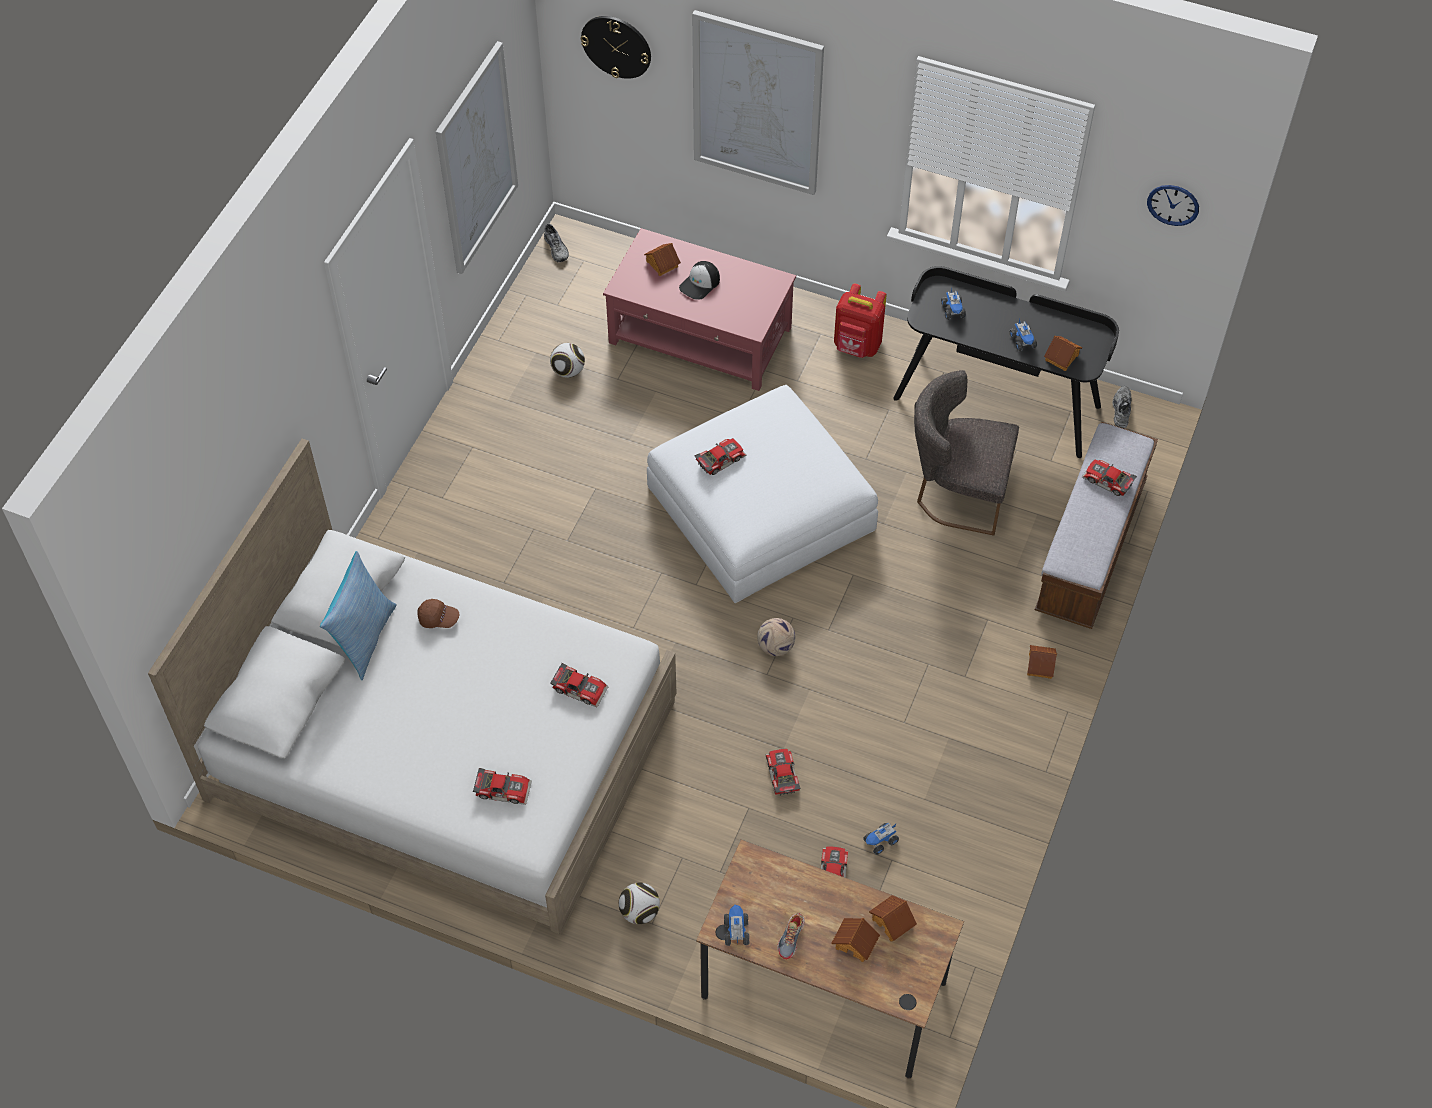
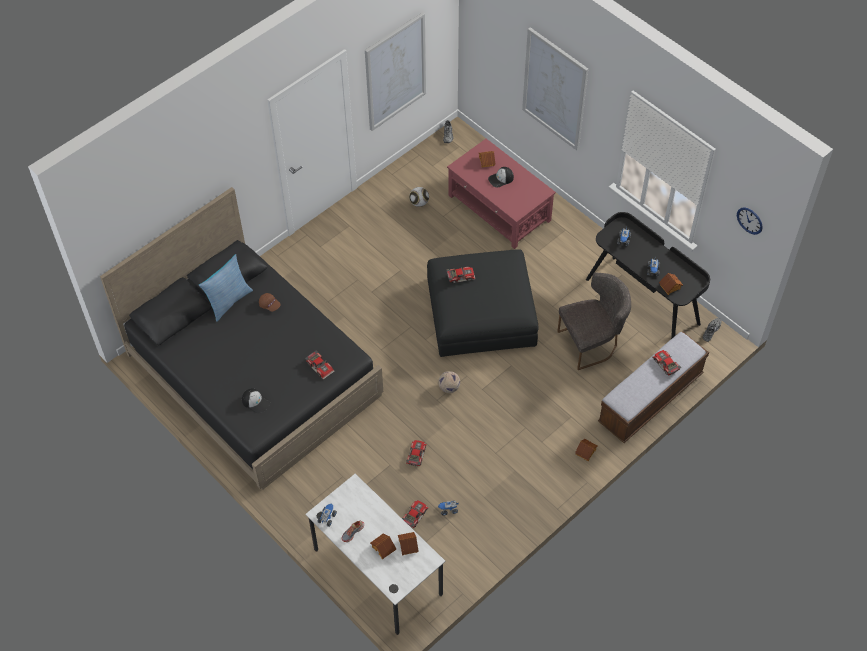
camera: 25 degrees right, 0 degrees up
white bed [148,439,677,934] -> black bed [100,187,383,490]
toy car [473,768,532,805] -> cap [242,388,270,414]
wall clock [581,16,651,79] -> none
football [619,882,660,924] -> none
white ottoman [647,385,878,603] -> black ottoman [427,249,539,357]
brown desk [696,839,964,1079] -> white desk [306,474,446,635]
red backpack [834,283,887,358] -> none
grey chair [914,370,1019,535] -> grey chair turned 120 degrees clockwise [557,273,631,370]

